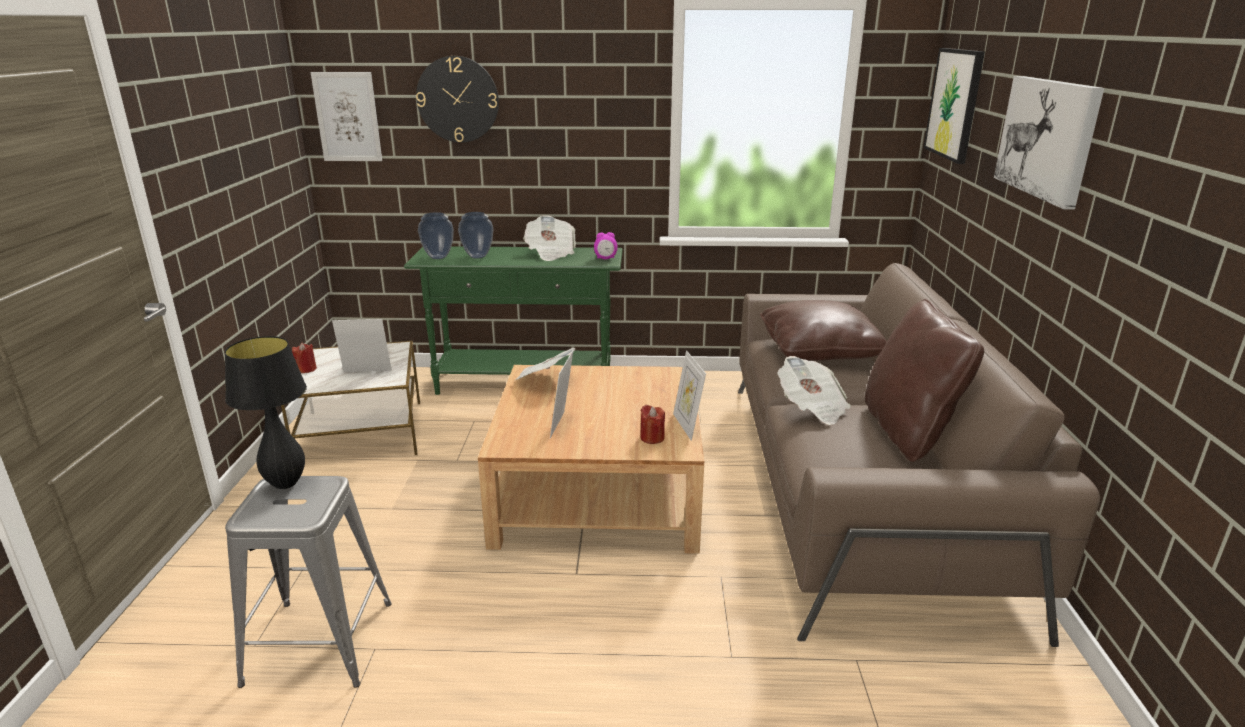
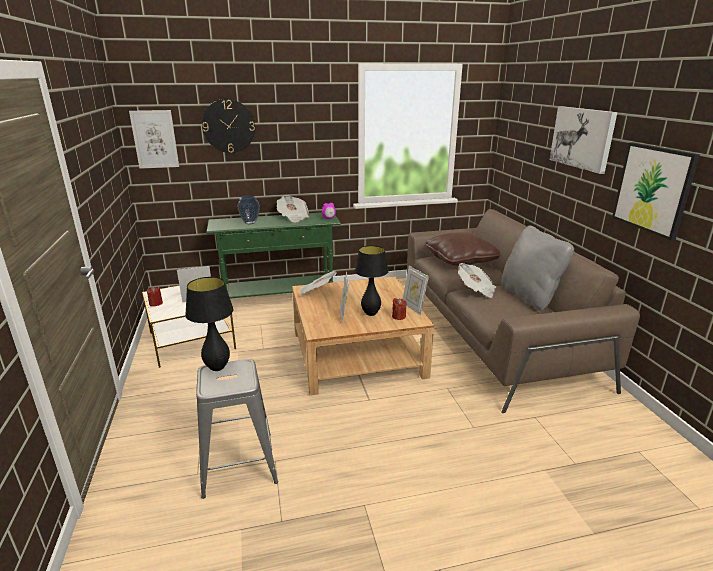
camera: 15 degrees left, 0 degrees up
vase [418,212,454,259] -> none
brown pillow [865,299,984,462] -> grey pillow [501,226,574,311]
picture [924,48,985,164] -> picture moved to [612,143,700,240]
none -> black table lamp [355,246,389,316]

